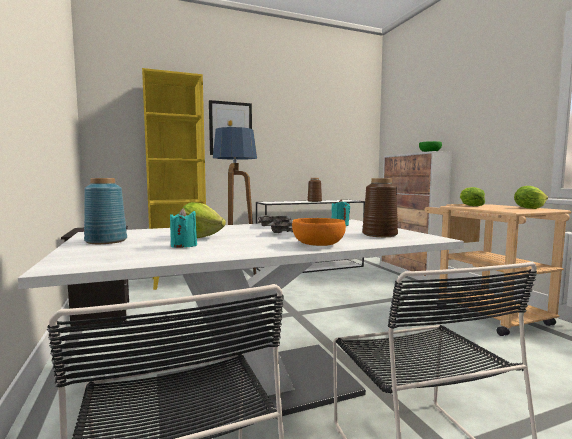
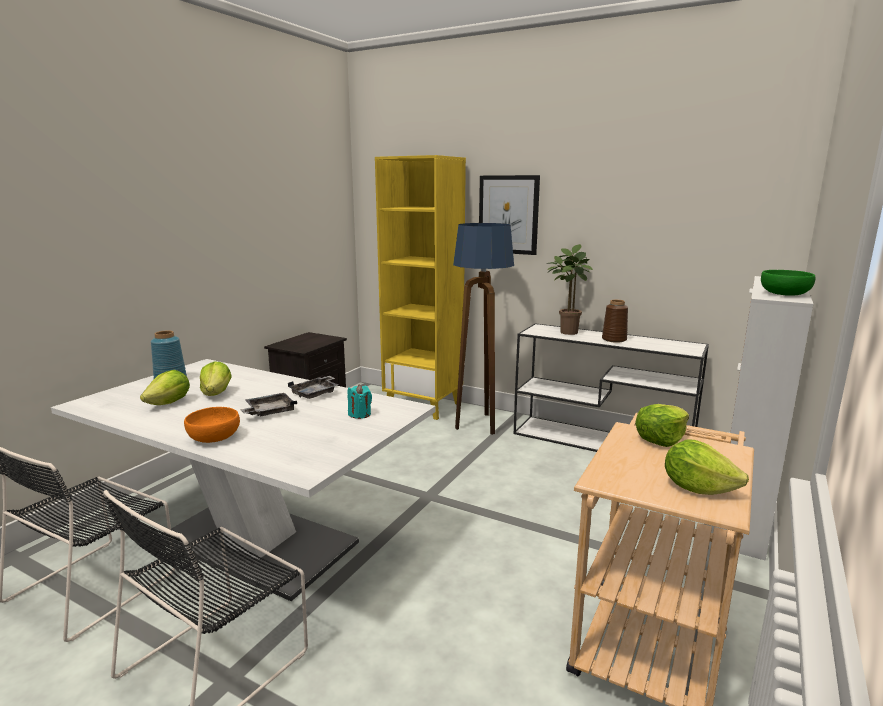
camera: 50 degrees right, 10 degrees up
turquoise candle [170,208,197,248] -> lettuce [140,370,190,405]
brown vase [362,178,398,237] -> none
none -> potted plant [548,244,593,335]

